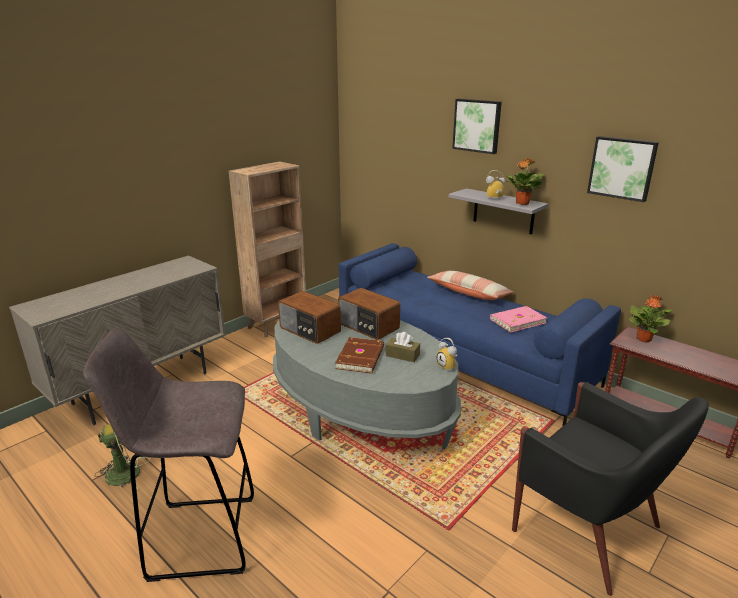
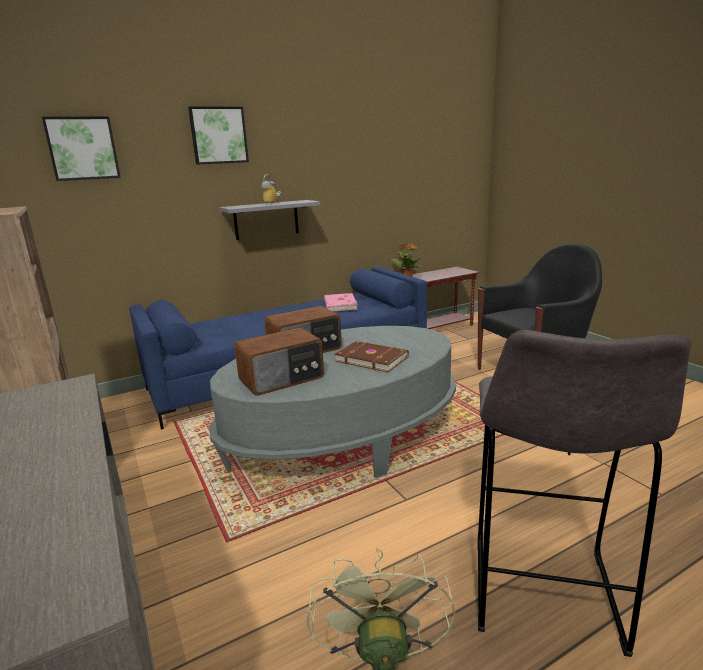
camera: 70 degrees left, 5 degrees down
brown tissue box [386,332,420,362] -> none
pillow [427,271,514,300] -> none
alarm clock [436,338,457,370] -> none
potted plant [506,158,544,205] -> none
picture [587,136,659,202] -> picture moved to [42,116,121,181]

